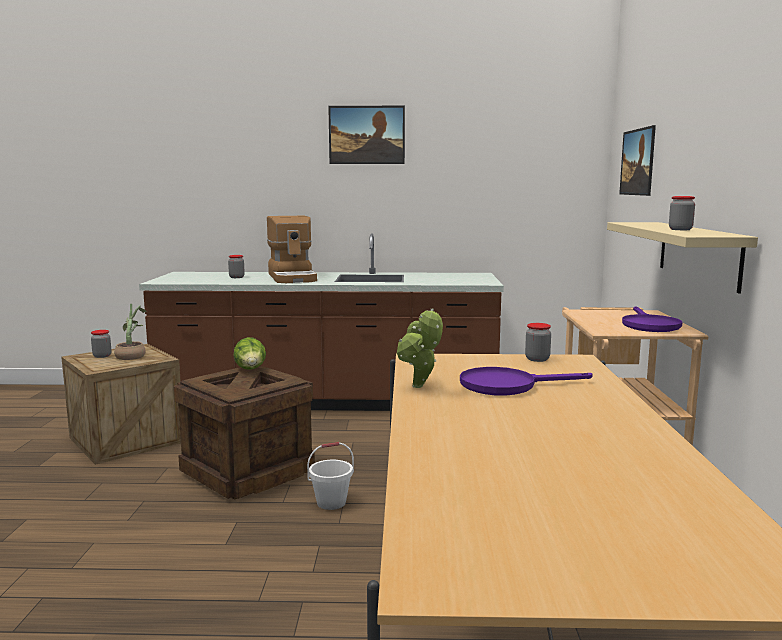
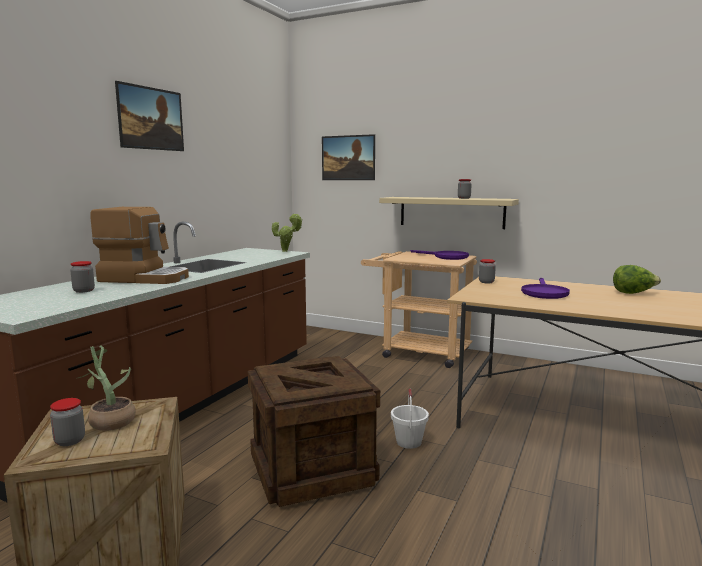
camera: 65 degrees left, 0 degrees up
lettuce [233,337,266,370] -> lettuce moved to [613,265,661,294]
potted plant [397,308,443,388] -> potted plant moved to [272,213,303,252]

